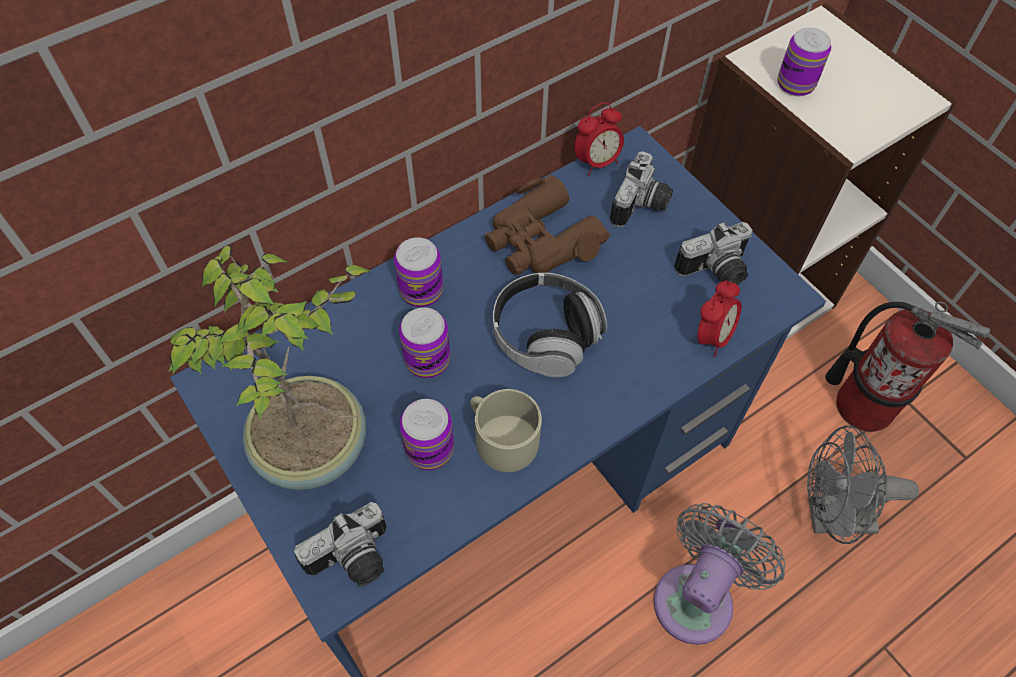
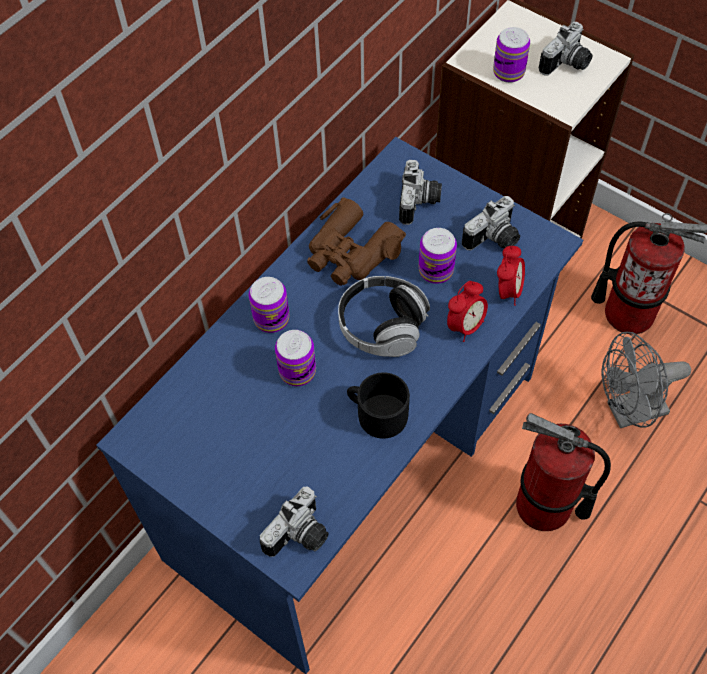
camera: 15 degrees left, 0 degrees up
potted plant [168,246,371,490] -> none
can [399,399,454,470] -> can moved to [418,228,457,284]
beige mug [470,389,542,472] -> black mug [347,372,410,439]
alarm clock [574,102,624,176] -> alarm clock moved to [447,281,488,342]
grey fan [654,503,786,645] -> fire extinguisher [516,413,611,531]
none -> camera [539,22,593,76]

